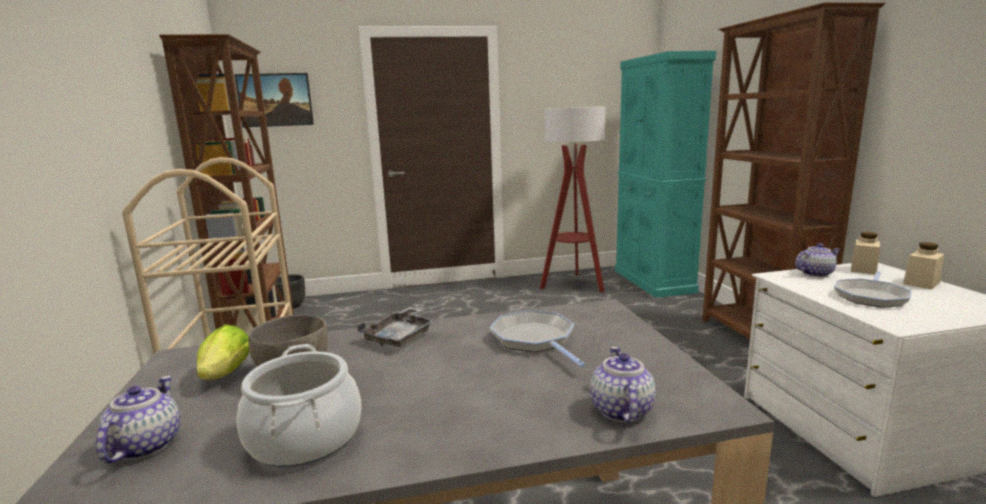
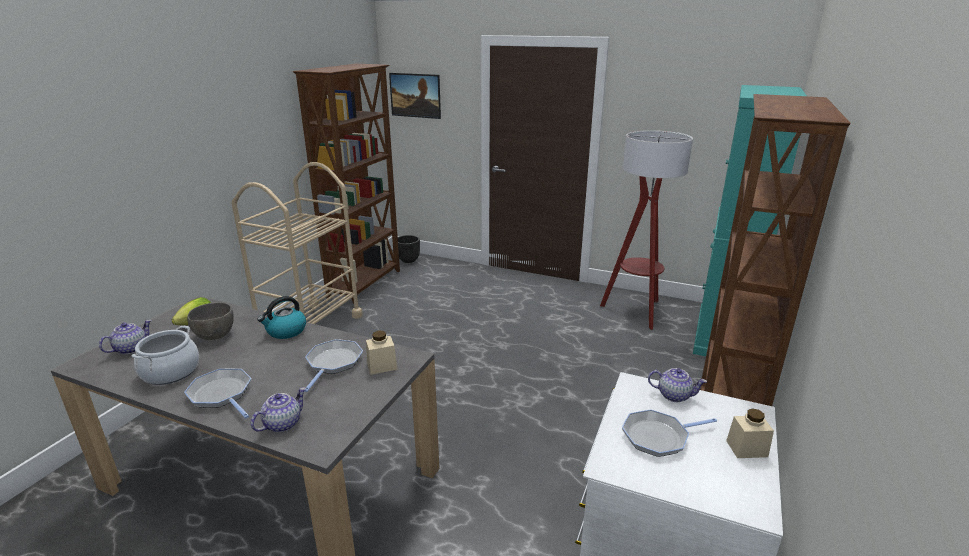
camera: 35 degrees right, 10 degrees up
grey tray [357,307,437,347] -> kettle [258,296,306,339]
beige jar [851,232,880,275] -> beige jar moved to [366,331,398,375]
none -> frying pan [184,369,251,418]

